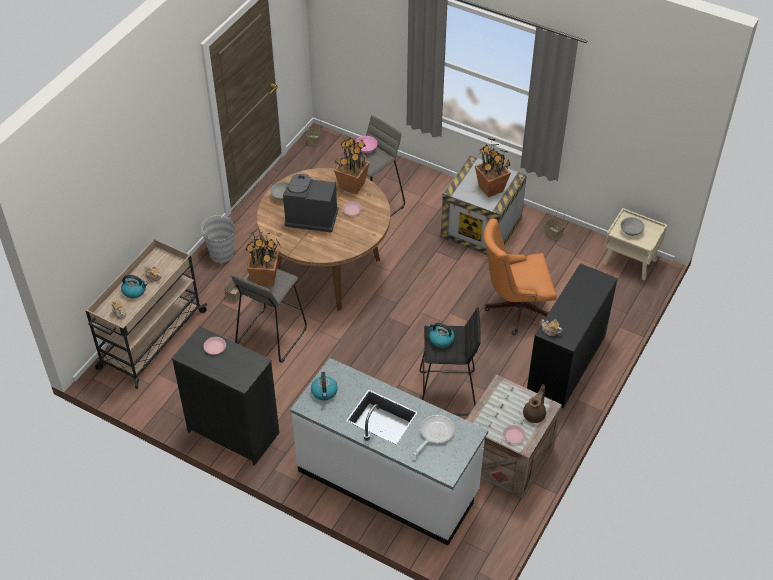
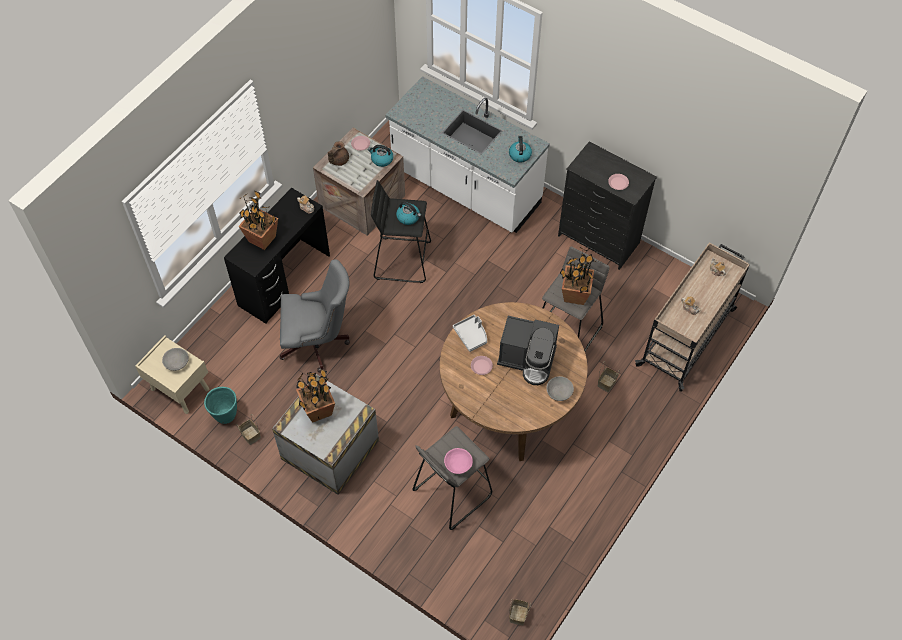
camera: 175 degrees left, 10 degrees up
kettle [121,275,148,298] -> kettle moved to [368,145,393,167]
grey bucket [201,215,235,263] -> none
potted plant [334,138,370,195] -> potted plant moved to [238,190,278,250]
frying pan [413,415,455,455] -> none
orange office chair [484,219,557,335] -> grey office chair [280,259,350,373]
none -> turquoise planter [204,387,237,424]
none -> grey tray [453,315,487,352]

